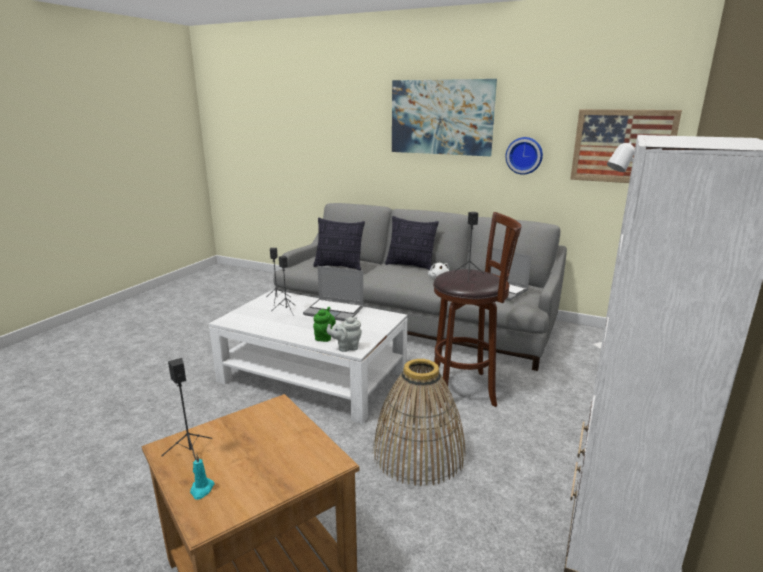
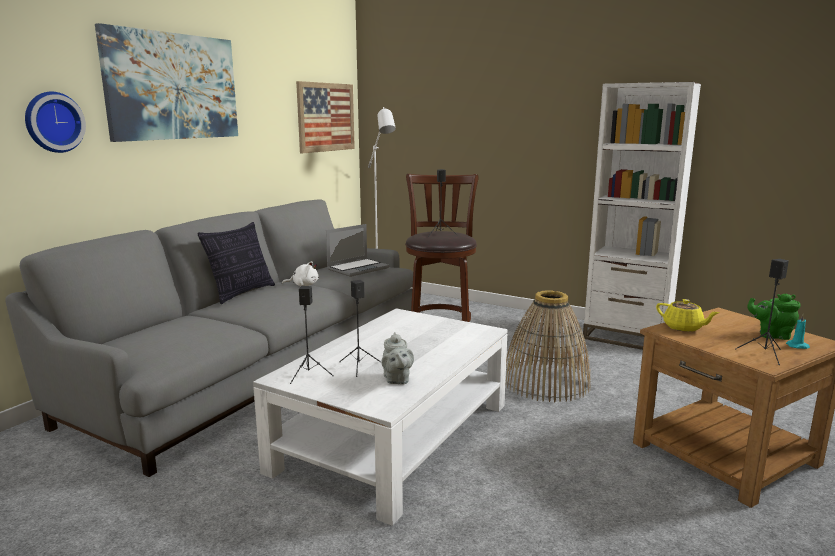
camera: 85 degrees left, 5 degrees down
laptop [303,266,364,321] -> none
pillow [313,218,365,271] -> none
green teapot [313,307,336,342] -> green teapot moved to [747,294,801,340]
grey teapot [327,317,362,352] -> grey teapot moved to [381,332,414,384]
wall clock [506,137,543,175] -> wall clock moved to [25,92,86,153]
none -> yellow teapot [656,299,719,332]

